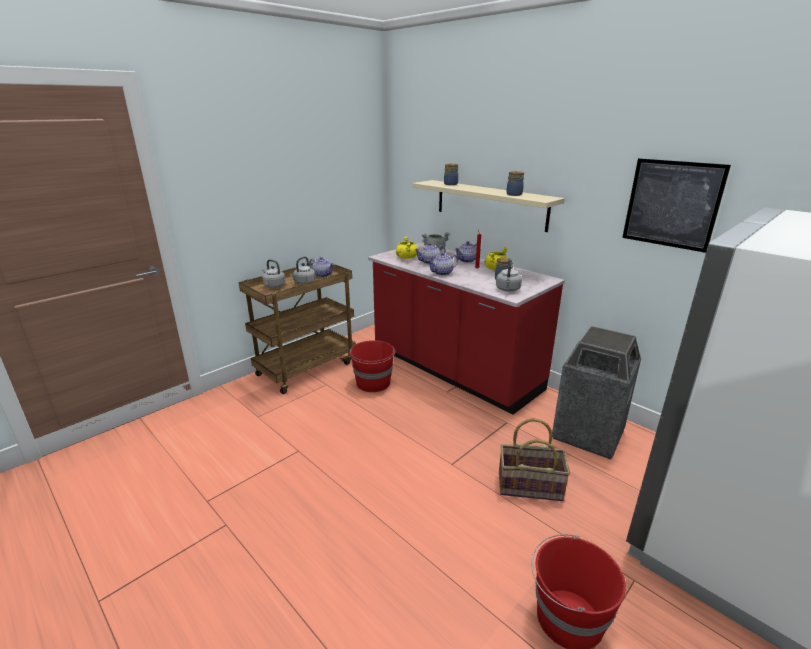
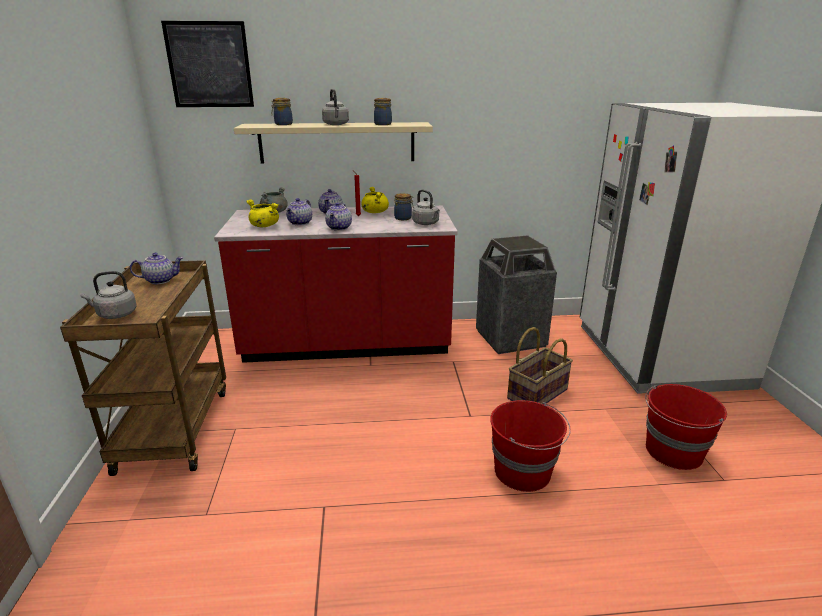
camera: 50 degrees left, 0 degrees up
grey kettle [290,257,316,285] -> grey kettle moved to [322,89,349,125]
red bucket [349,340,395,392] -> red bucket moved to [490,400,571,492]
picture [622,158,731,253] -> picture moved to [161,21,254,107]

